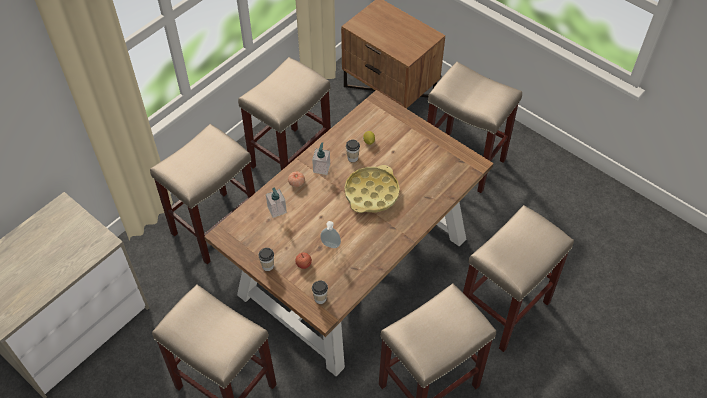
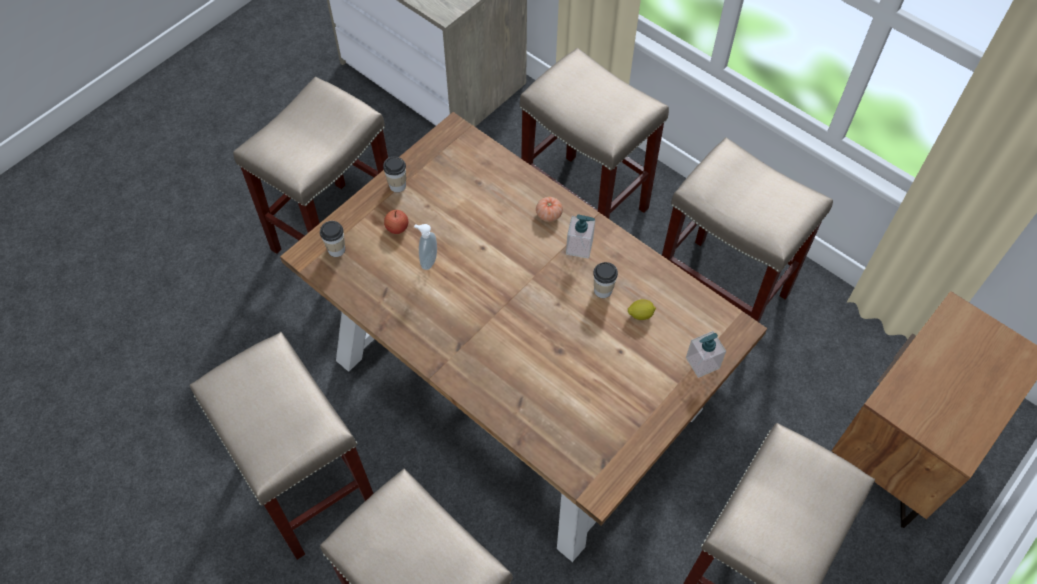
camera: 90 degrees right, 5 degrees up
soap dispenser [266,188,287,218] -> soap dispenser moved to [686,331,726,378]
yellow tray [344,165,400,213] -> none

